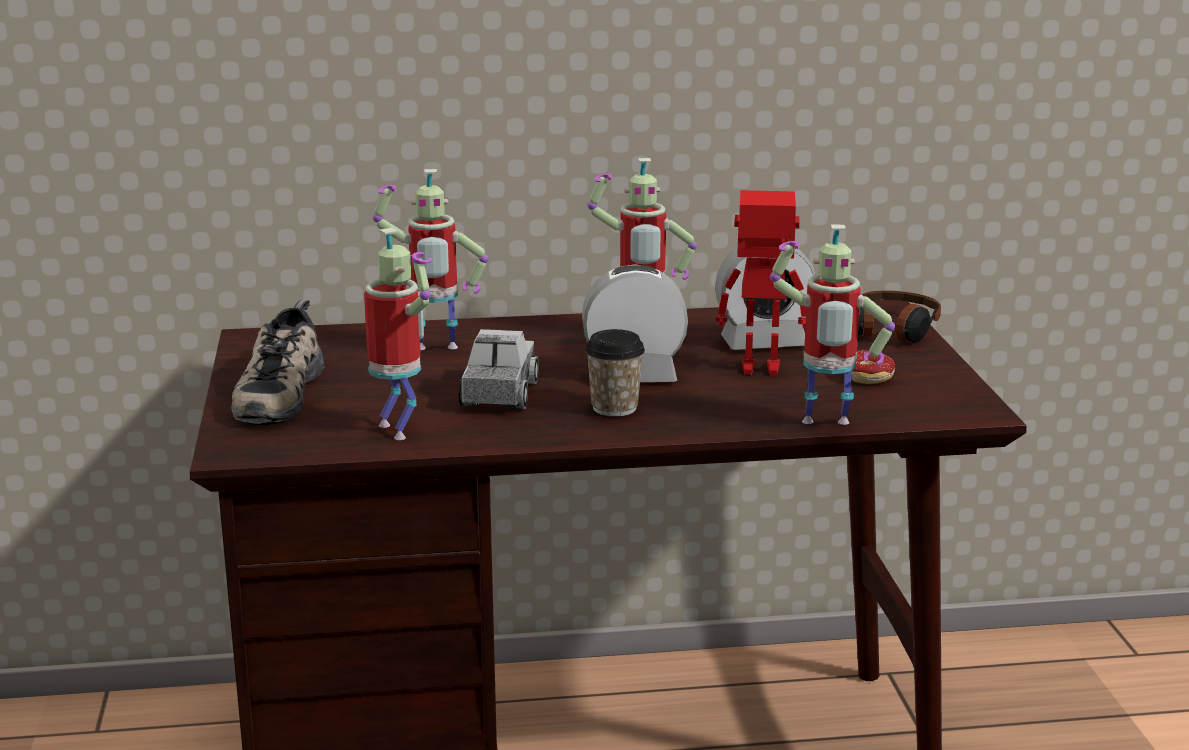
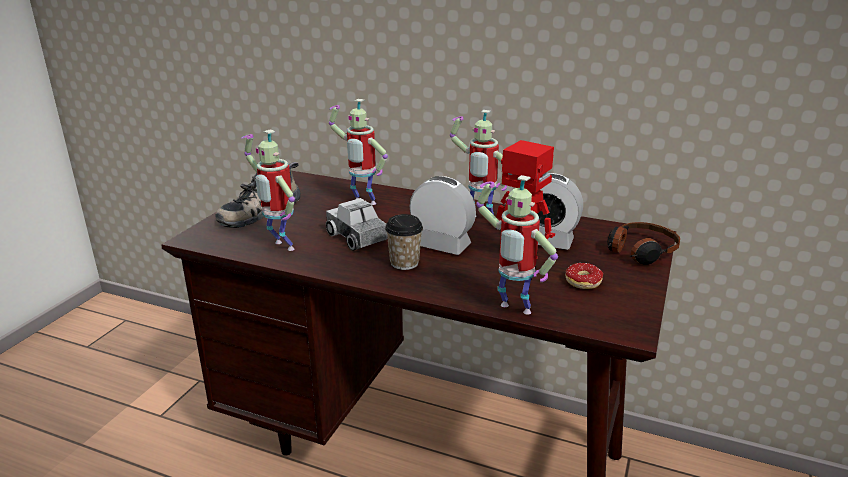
camera: 30 degrees right, 5 degrees up
toy robot [364,228,433,440] -> toy robot turned 135 degrees clockwise [241,129,295,251]
toy truck [459,329,539,409] -> toy truck turned 75 degrees counterclockwise [326,198,388,251]

